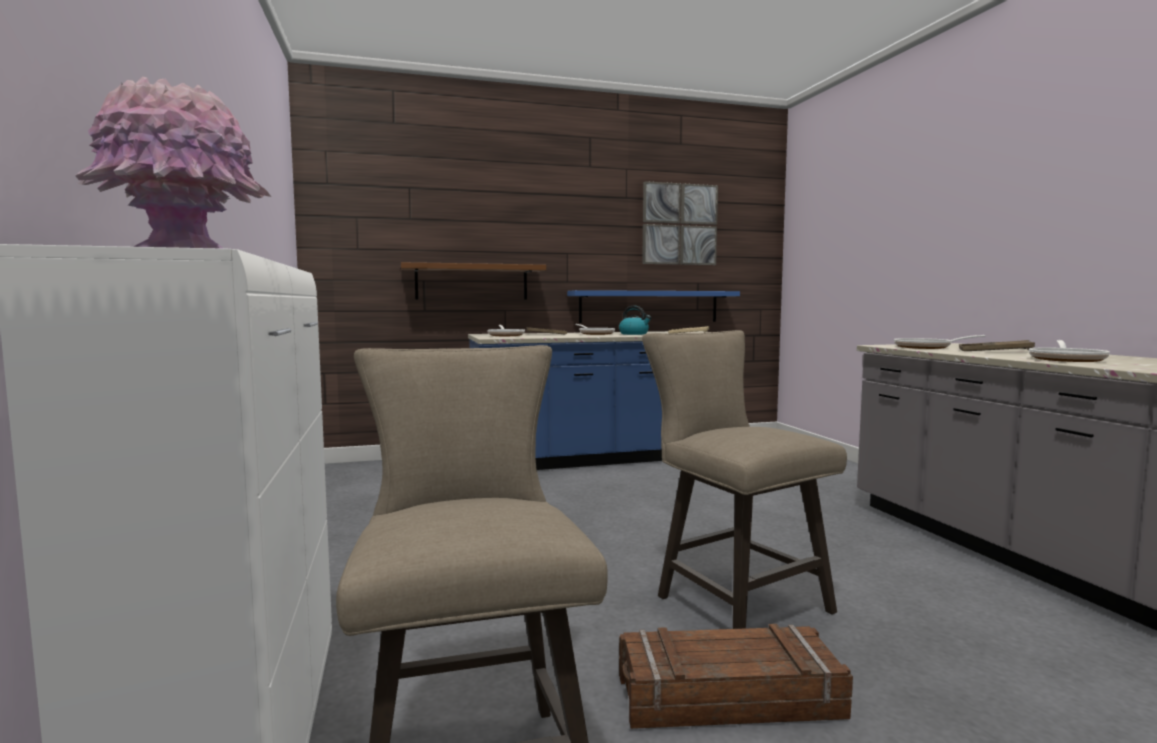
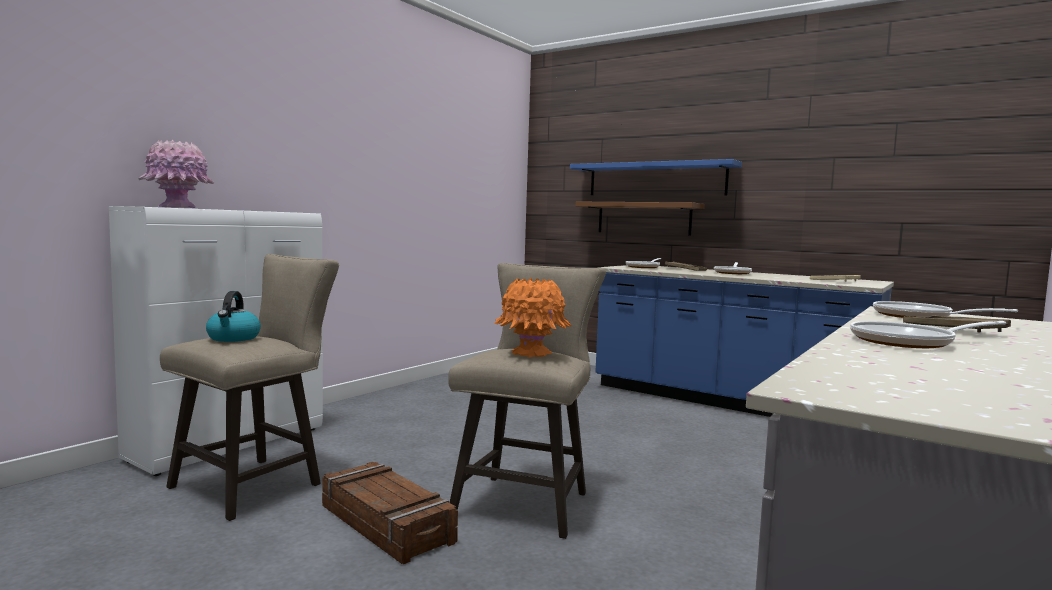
camera: 50 degrees right, 0 degrees up
blue shelf [567,290,740,323] -> blue shelf moved to [570,159,742,195]
kettle [619,306,652,335] -> kettle moved to [206,291,261,342]
picture [642,181,718,265] -> none
none -> orange vase [494,278,572,357]

